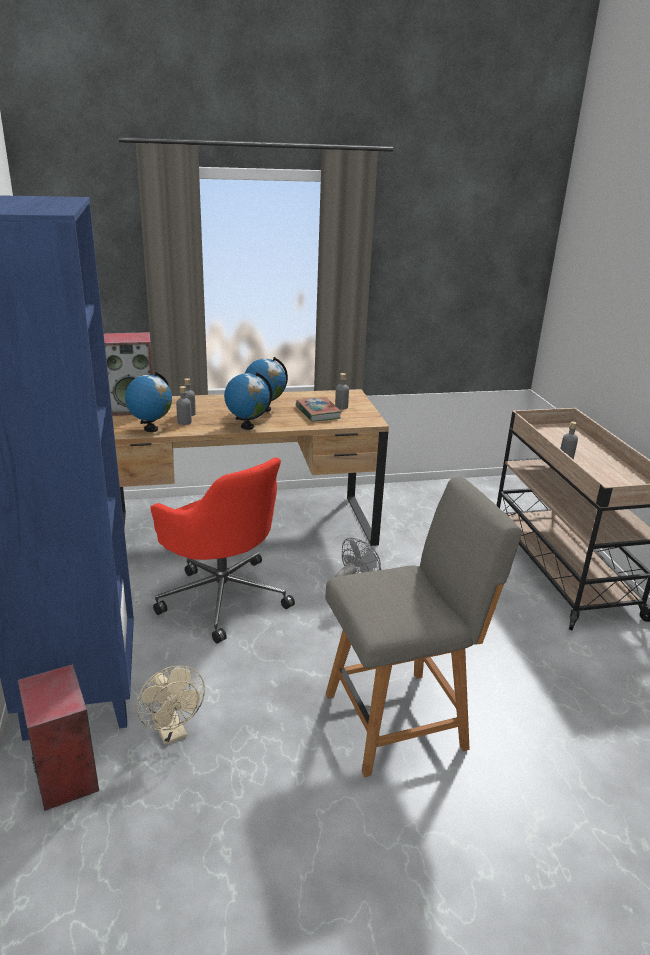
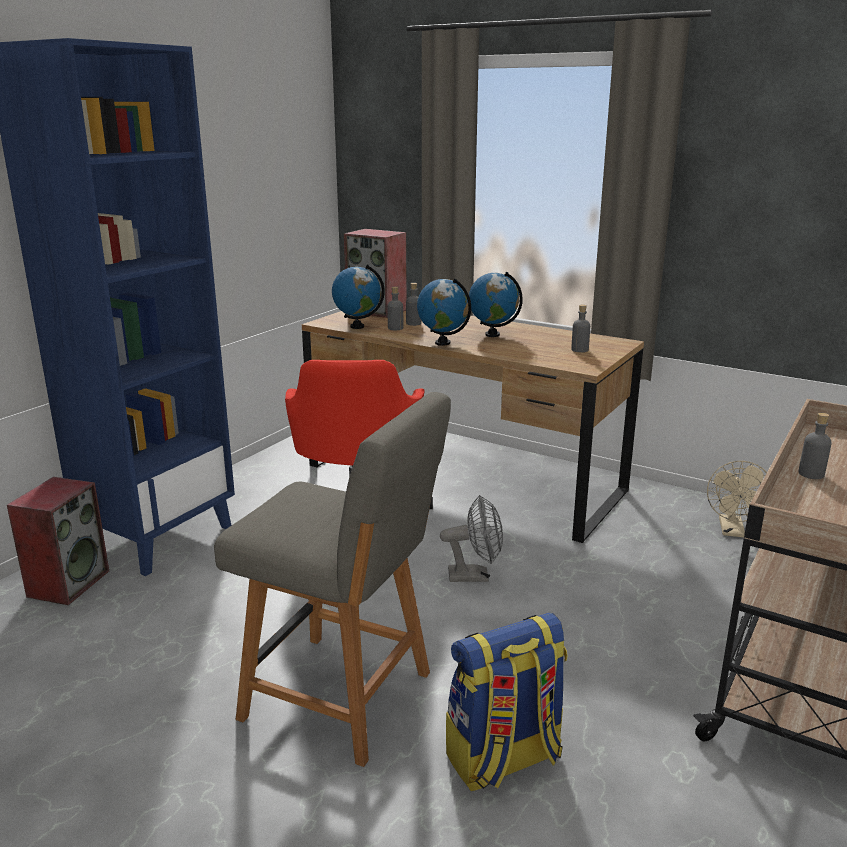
camera: 45 degrees right, 5 degrees down
beige fan [136,666,205,745] -> beige fan moved to [707,461,767,537]
book [296,397,342,422] -> none
none -> backpack [446,613,568,791]

